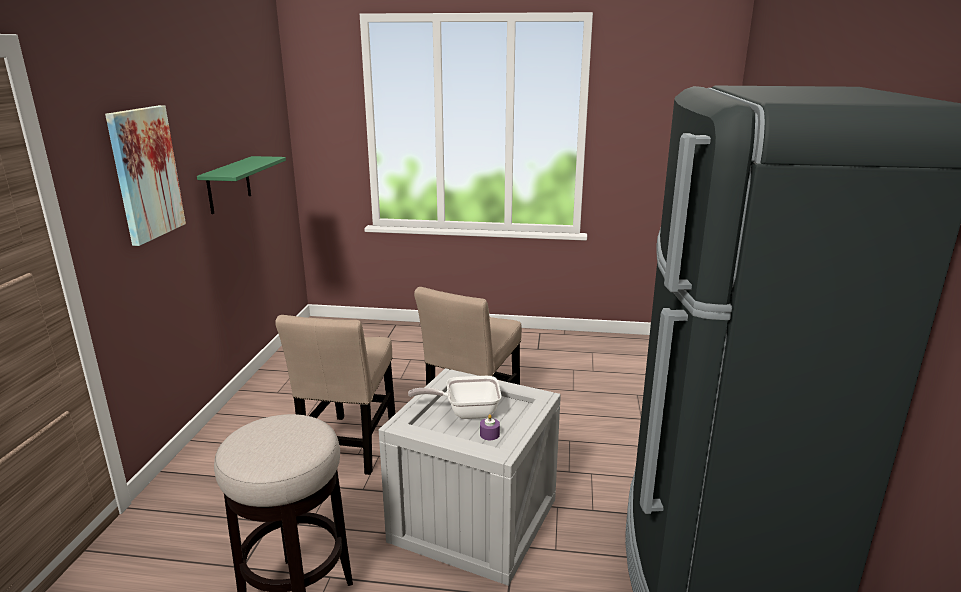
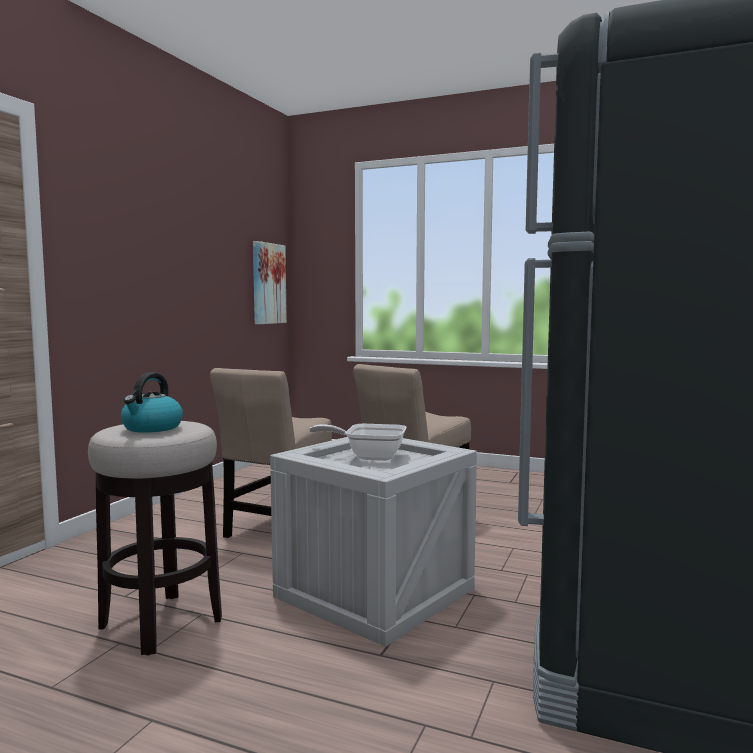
camera: 15 degrees right, 15 degrees down
picture [105,105,186,246] -> picture moved to [253,241,287,324]
green shelf [197,156,286,214] -> none
purple candle [480,414,500,440] -> none
none -> kettle [121,372,183,433]

